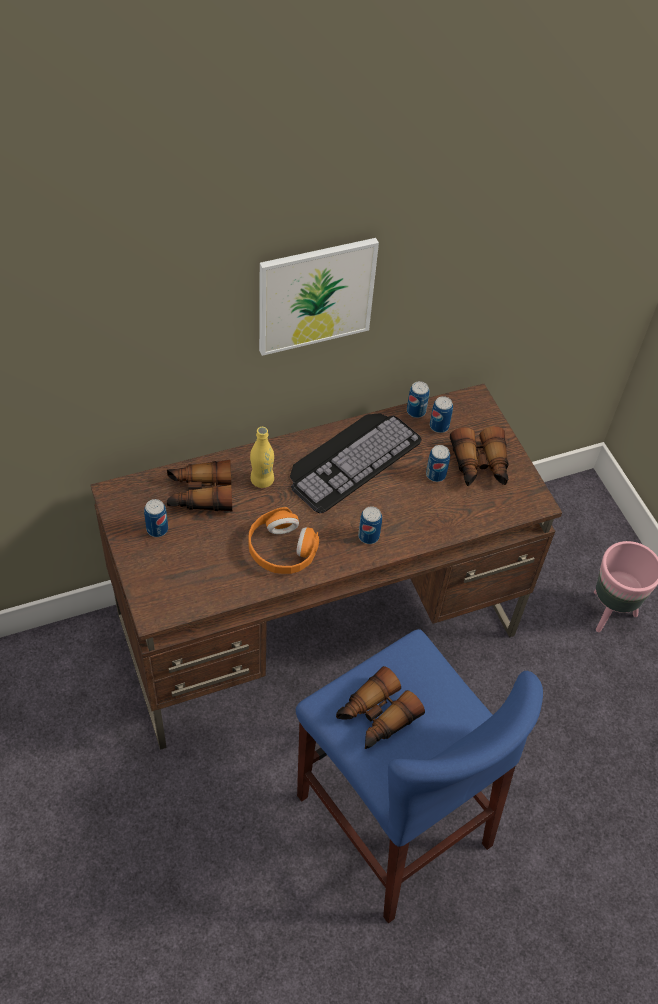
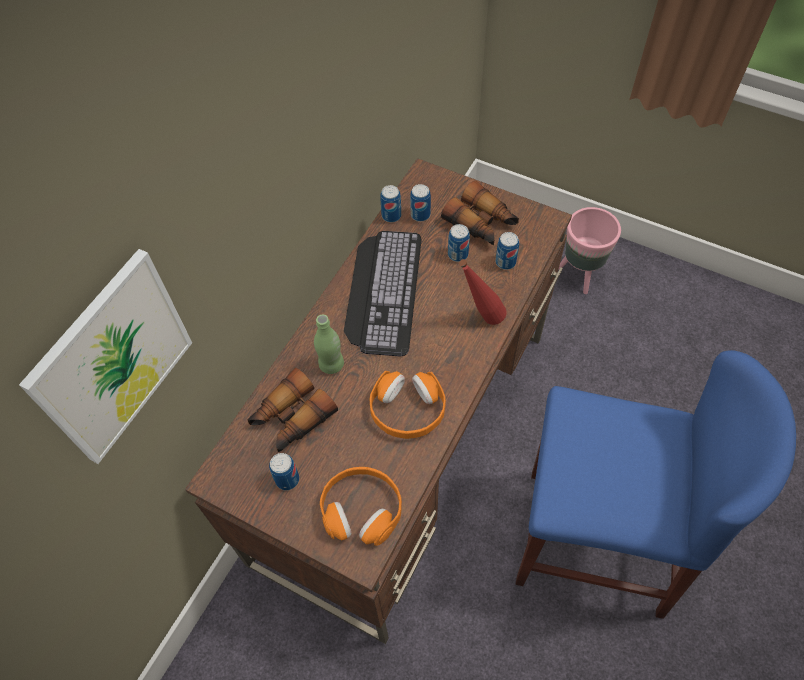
camera: 35 degrees left, 5 degrees up
yellow bottle [250,427,274,488] -> green bottle [314,314,344,374]
picture [259,238,379,356] -> picture moved to [19,249,192,464]
binoculars [336,666,425,749] -> none
can [358,506,382,544] -> can moved to [496,232,519,270]
none -> orange headphones [320,467,402,546]
none -> red bottle [459,259,507,325]

